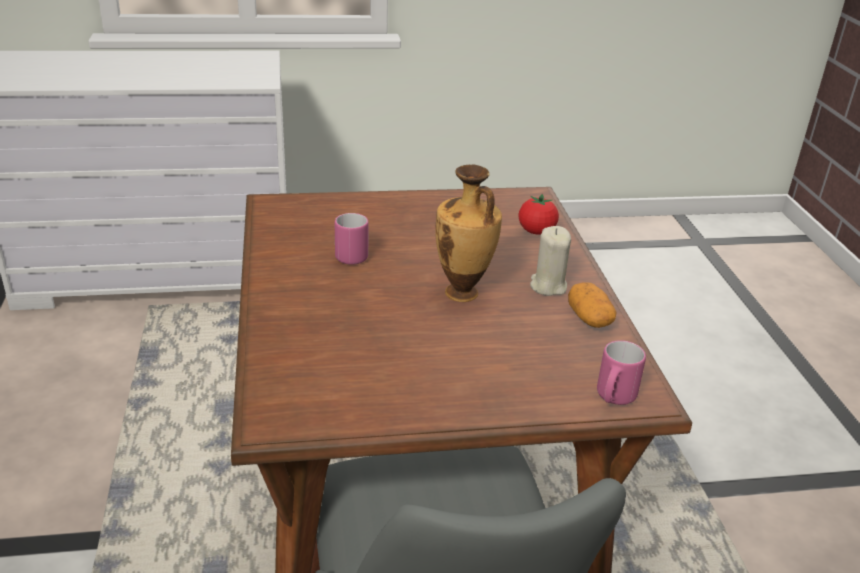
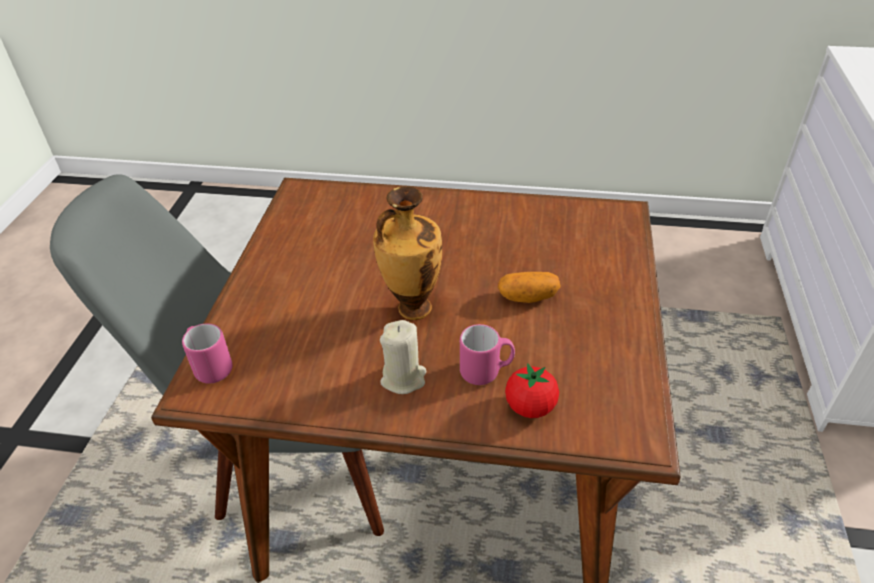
camera: 110 degrees right, 10 degrees up
pink mug [335,213,369,265] -> pink mug moved to [460,324,515,385]
potato [568,282,616,328] -> potato moved to [498,272,561,303]

